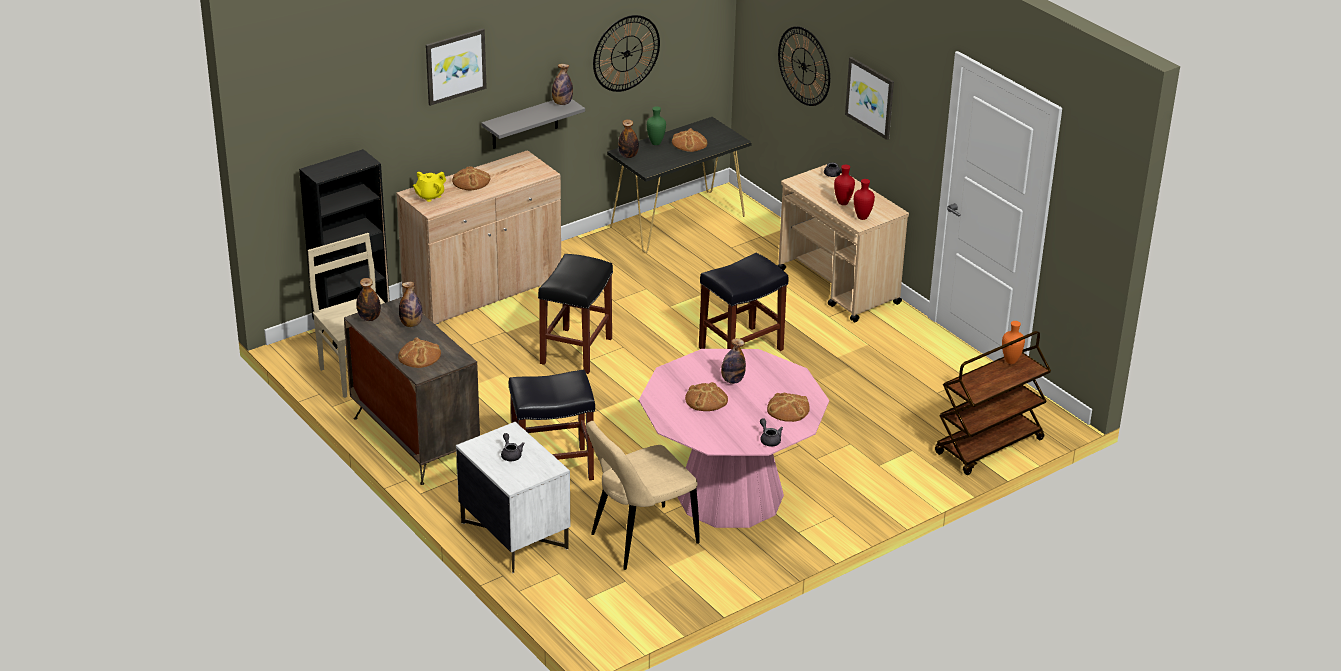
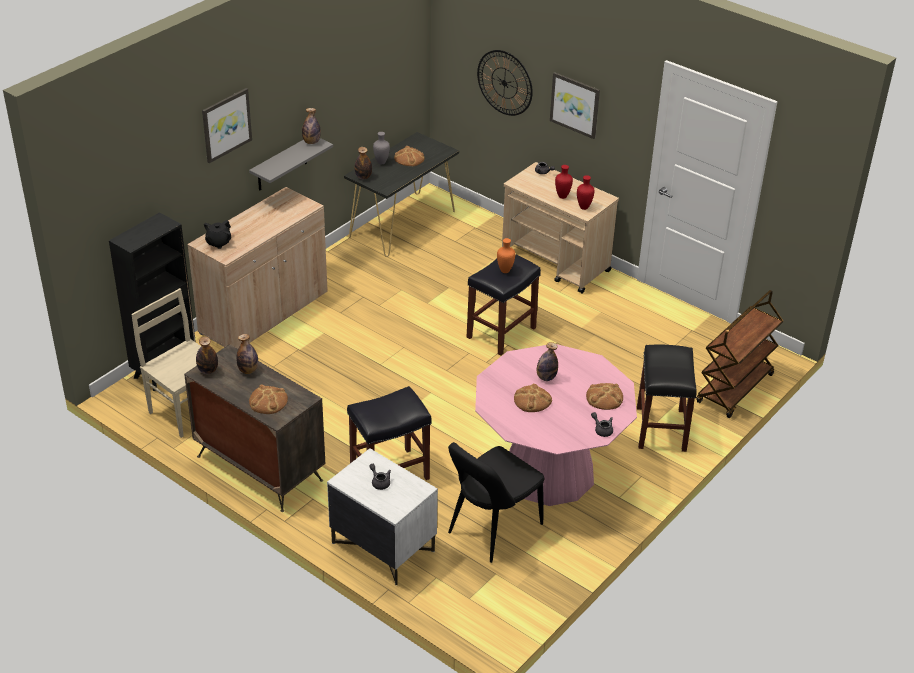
camera: 15 degrees left, 5 degrees up
yellow teapot [413,172,446,202] -> black teapot [204,220,231,249]
bread [452,166,490,190] -> none
black stool [538,254,613,374] -> black stool moved to [637,345,697,452]
beige chair [586,421,700,570] -> black chair [448,442,544,563]
wall clock [593,15,660,92] -> none
green vase [647,106,666,145] -> grey vase [373,132,390,164]
orange vase [1002,321,1025,364] -> orange vase moved to [497,238,515,273]

